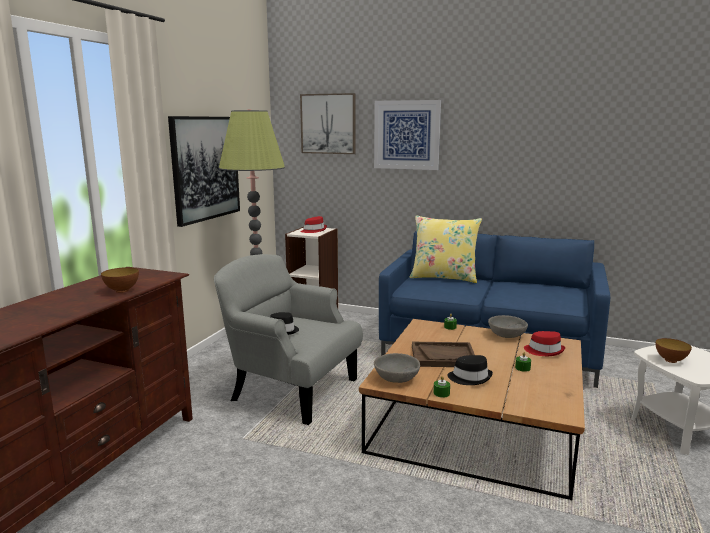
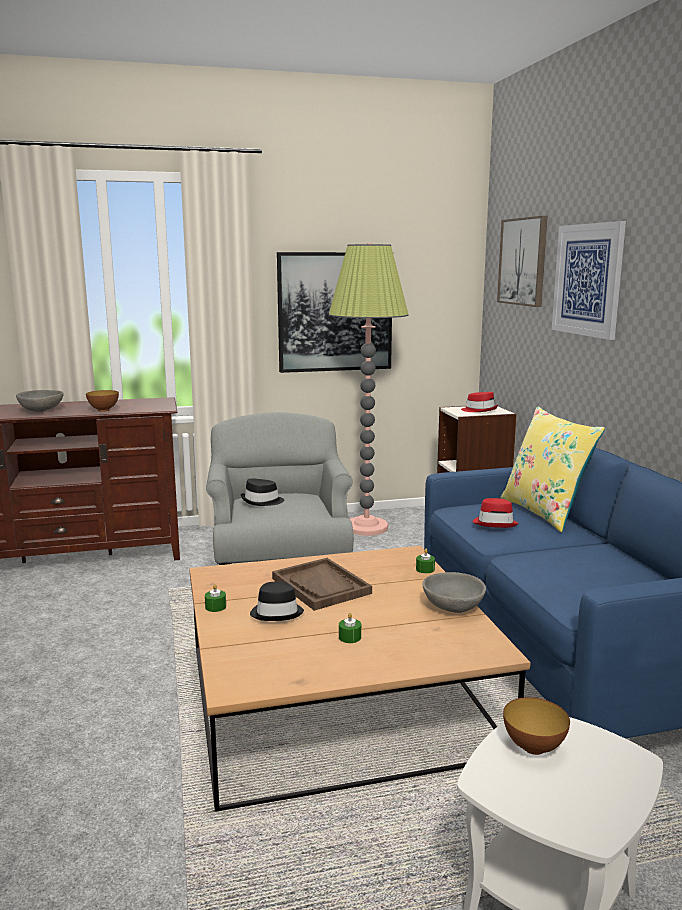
camera: 55 degrees right, 0 degrees up
grey bowl [374,353,420,383] -> grey bowl moved to [16,390,64,412]
red hat [524,331,565,356] -> red hat moved to [472,498,519,528]

